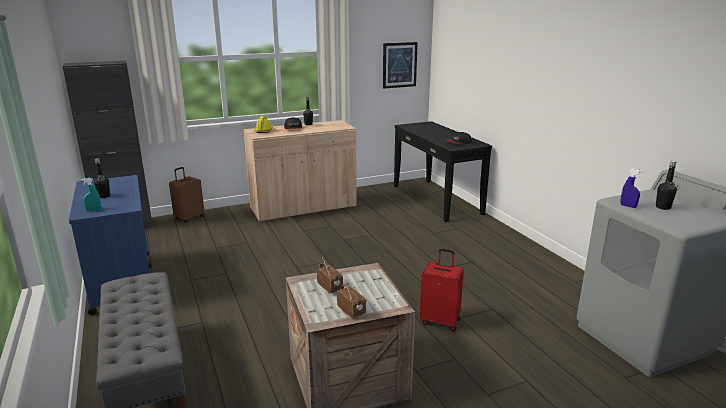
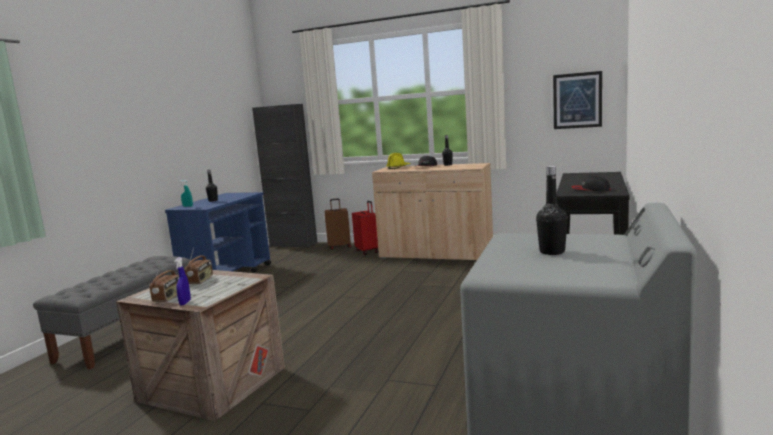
camera: 45 degrees right, 10 degrees down
red suitcase [420,248,464,331] -> red suitcase moved to [352,201,379,255]
blue spray bottle [620,169,643,208] -> blue spray bottle moved to [174,257,191,305]

